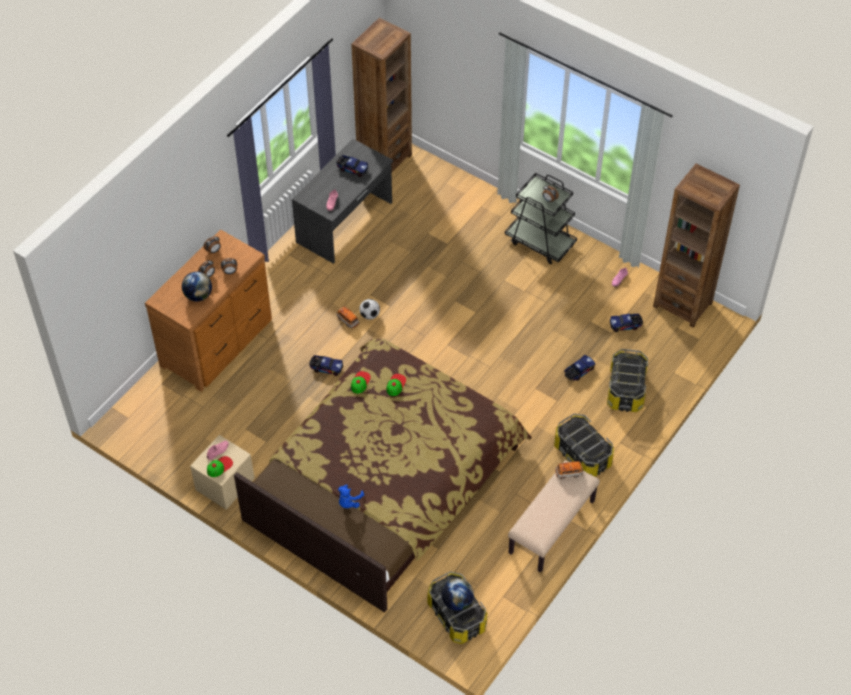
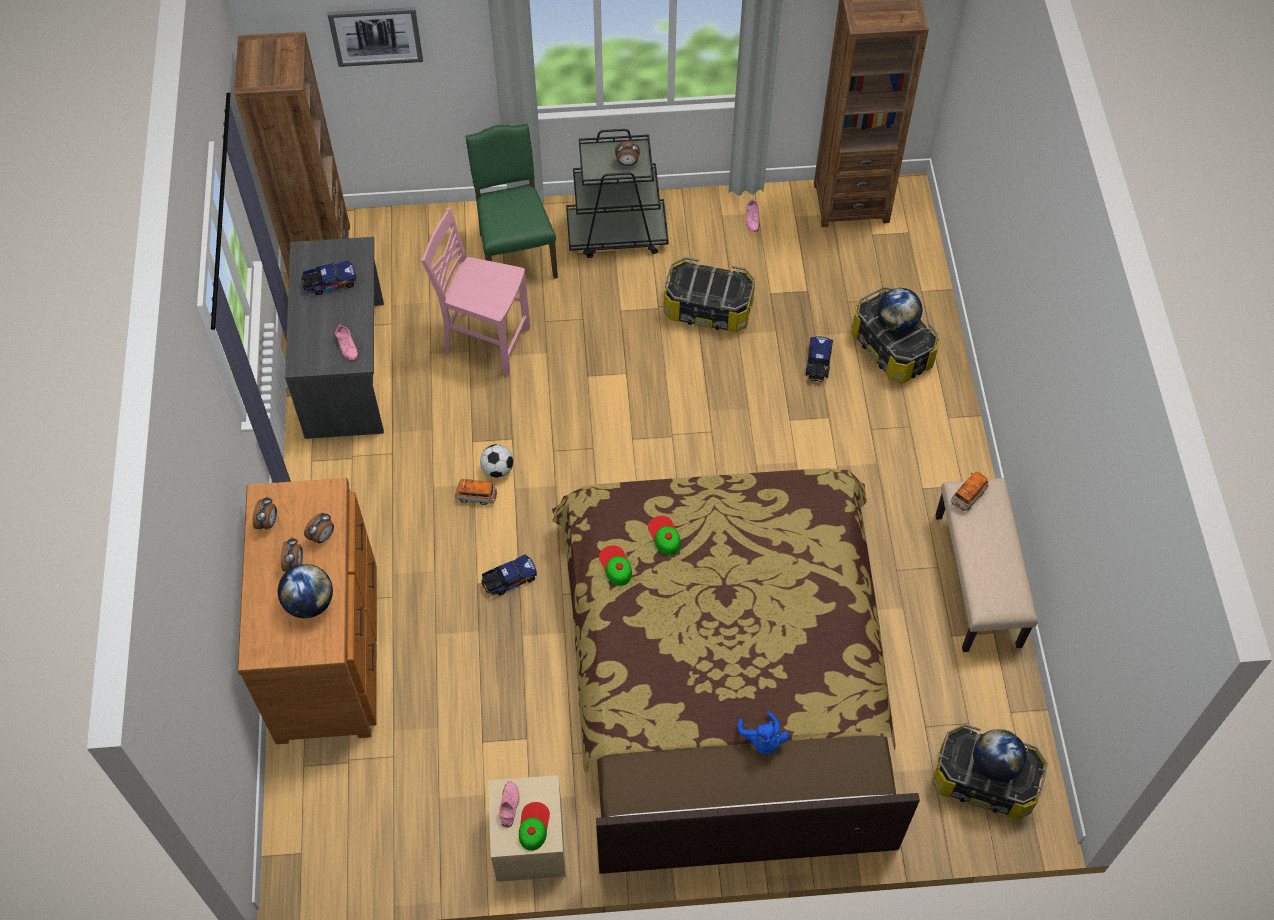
camera: 40 degrees left, 5 degrees up
storage box [554,414,614,477] -> storage box moved to [664,257,755,333]
toy truck [610,314,643,332] -> none
none -> picture [328,7,423,67]
none -> pink chair [421,207,530,376]
none -> green chair [465,123,558,279]
none -> globe [877,288,922,333]

